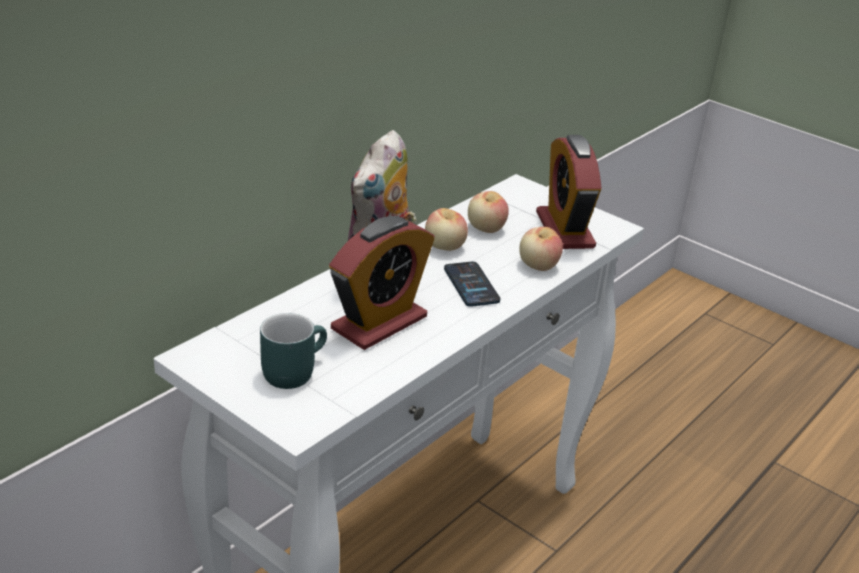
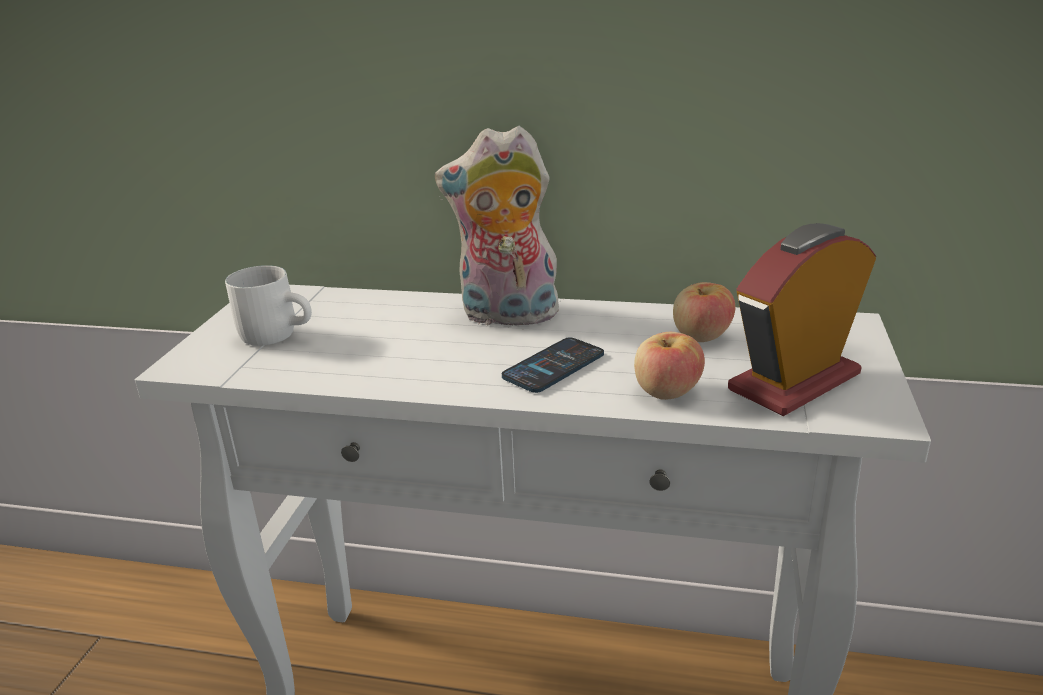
camera: 65 degrees right, 5 degrees down
turquoise mug [260,313,327,389] -> white mug [225,265,312,346]
alarm clock [329,216,435,350] -> none
apple [425,208,468,251] -> none

